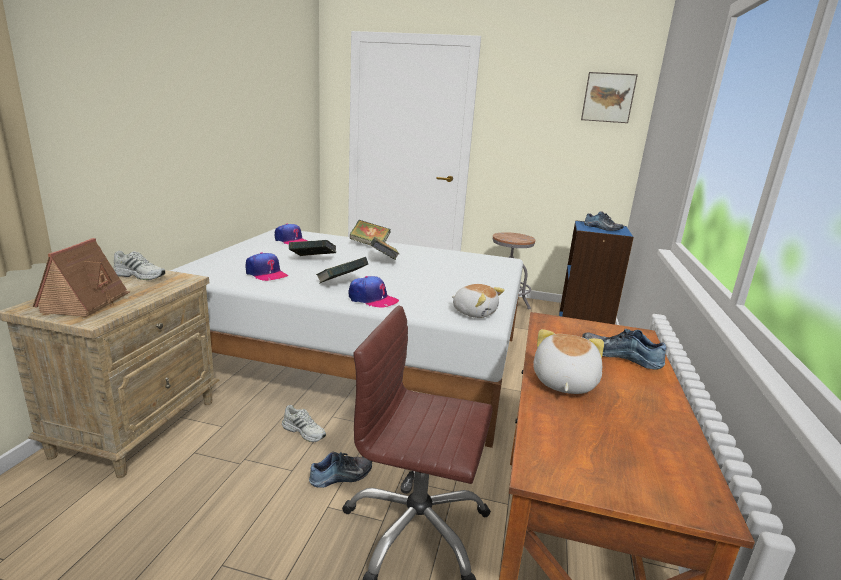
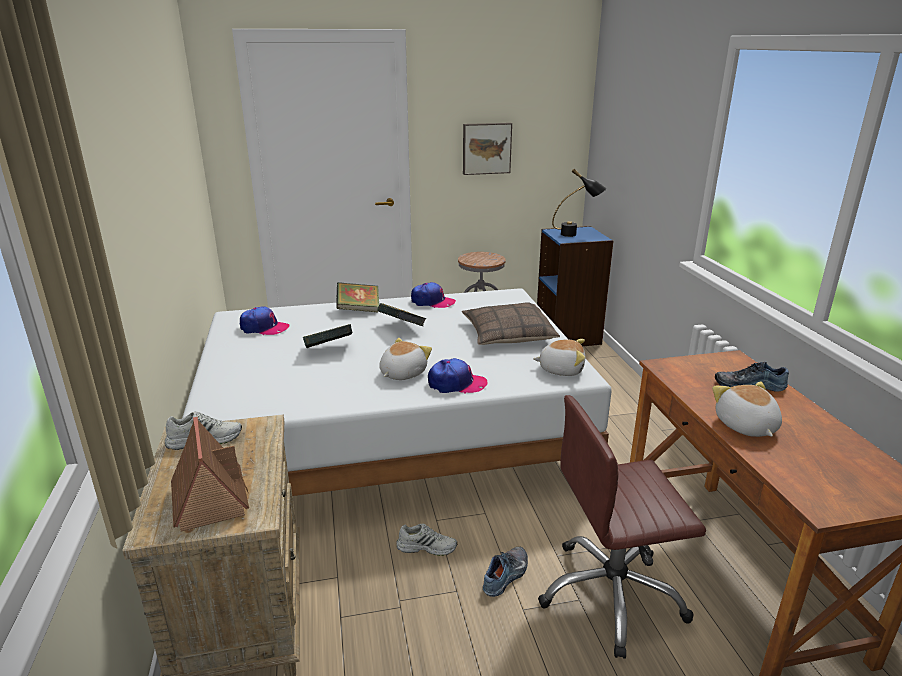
camera: 25 degrees left, 5 degrees up
cap [246,252,288,281] -> cap moved to [411,282,456,308]
book [316,257,368,284] -> plush toy [379,338,432,380]
picture [581,72,638,123] -> picture moved to [463,123,512,175]
shoe [584,211,623,231] -> black table lamp [552,169,606,237]
none -> pillow [462,302,560,345]

